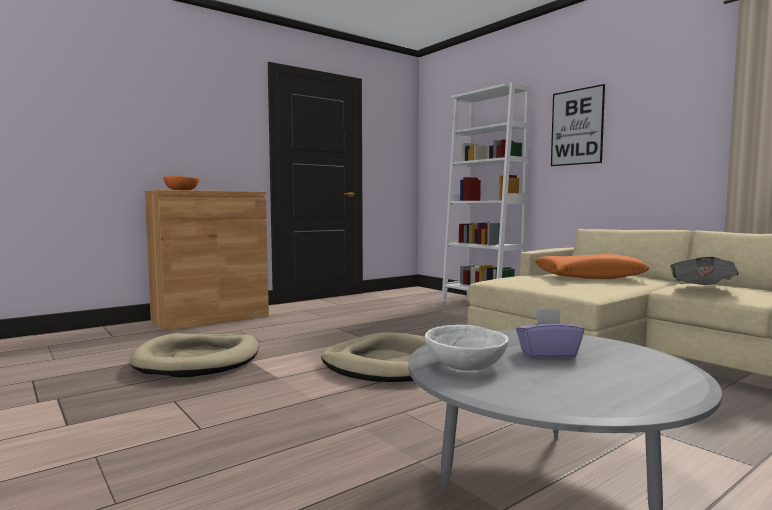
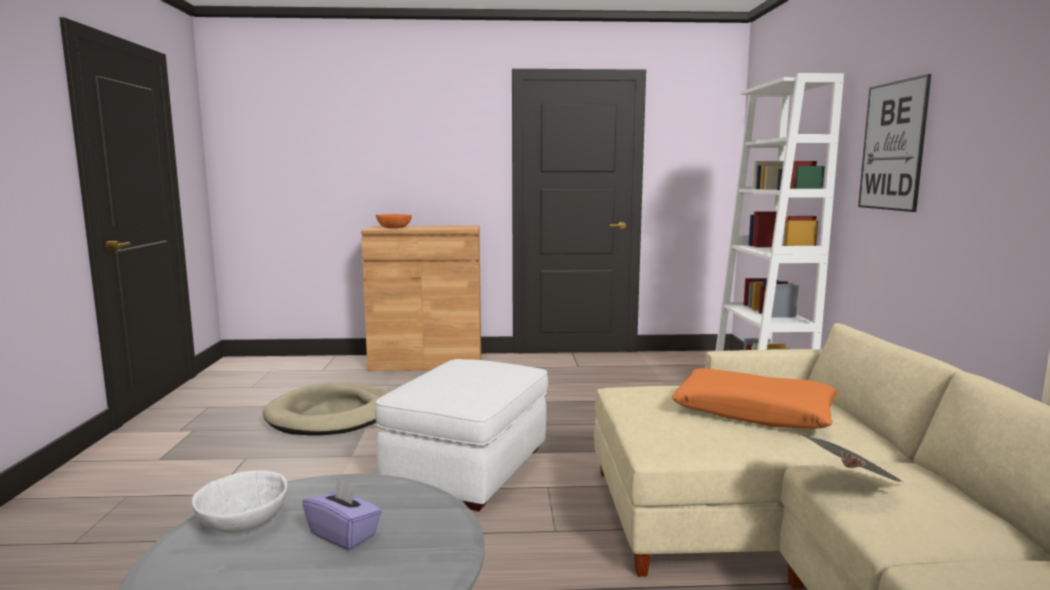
camera: 35 degrees right, 5 degrees up
beige dog bed [321,332,426,382] -> white ottoman [375,359,548,511]

